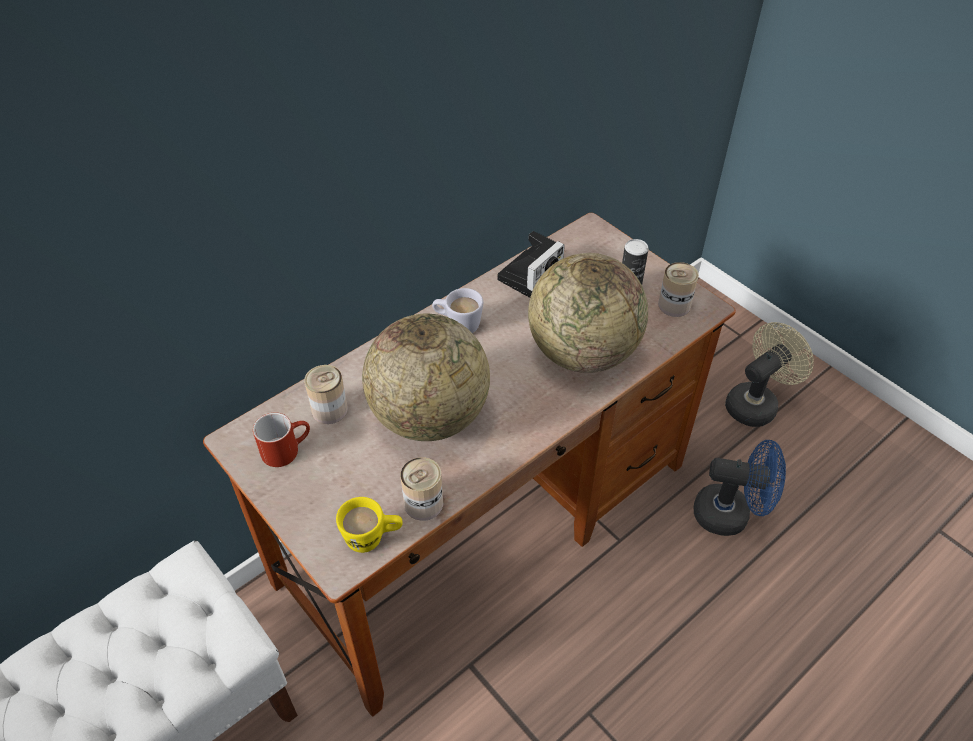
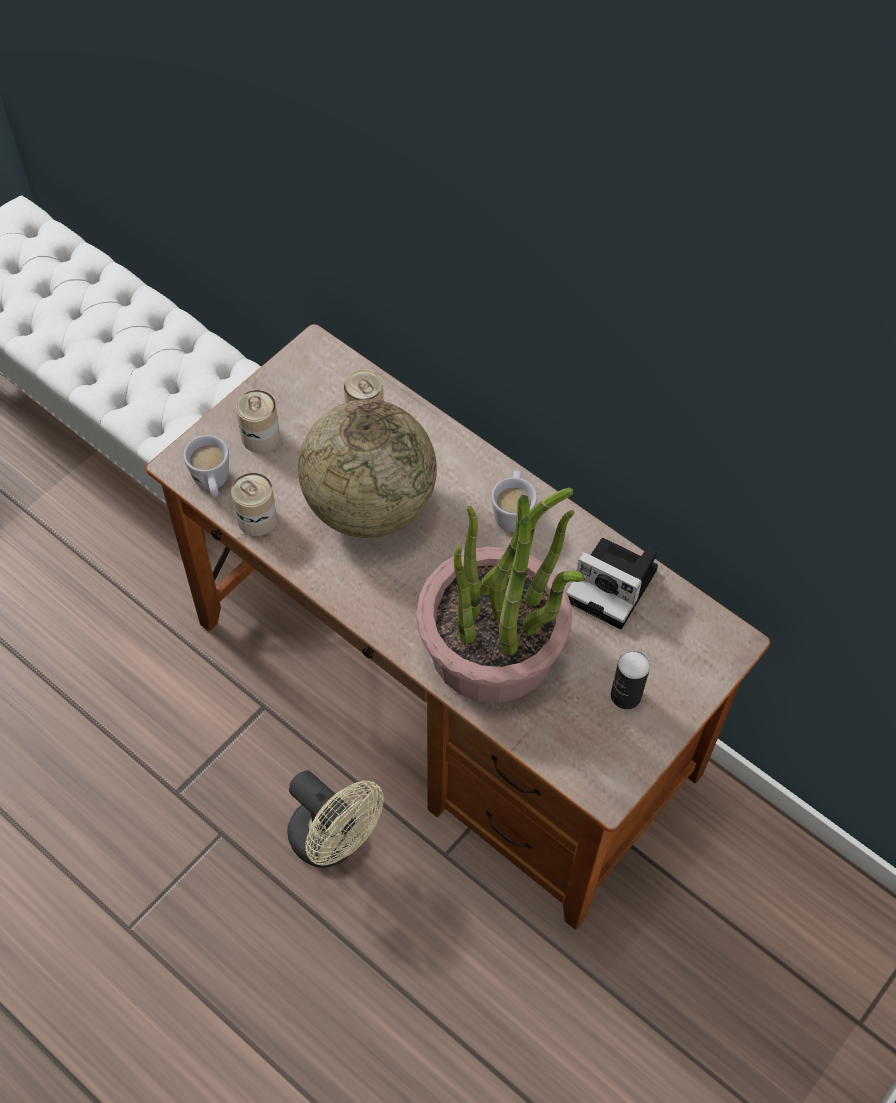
camera: 80 degrees right, 10 degrees up
red mug [253,412,310,467] -> none
yellow mug [336,497,402,553] -> white mug [184,435,229,497]
globe [528,253,648,373] -> potted plant [417,488,585,703]
can [658,262,699,317] -> can moved to [236,390,280,453]
blue fan [693,440,786,536] -> none
beige fan [725,322,814,427] -> beige fan moved to [287,770,384,868]

